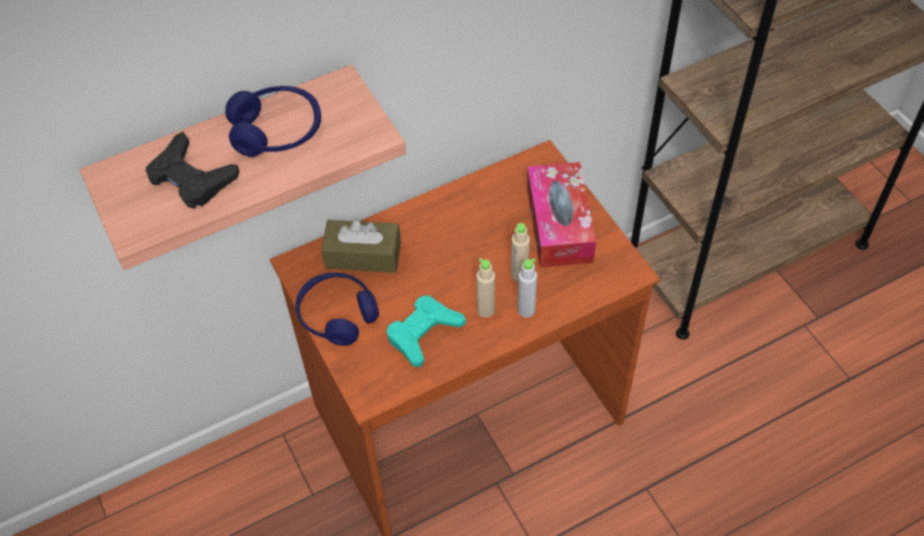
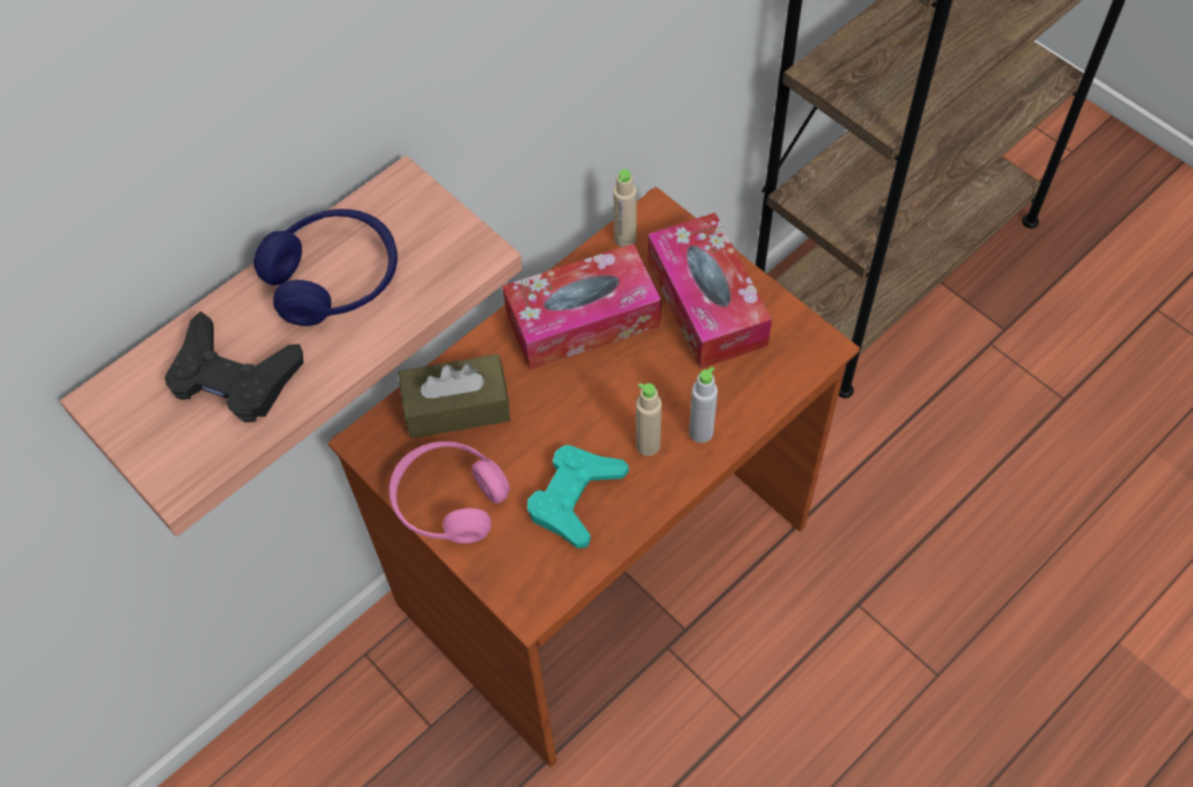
camera: 15 degrees left, 5 degrees up
blue headphones [295,272,379,346] -> pink headphones [389,441,510,544]
beige bottle [511,223,530,282] -> beige bottle moved to [613,169,636,247]
none -> tissue box [502,244,661,370]

